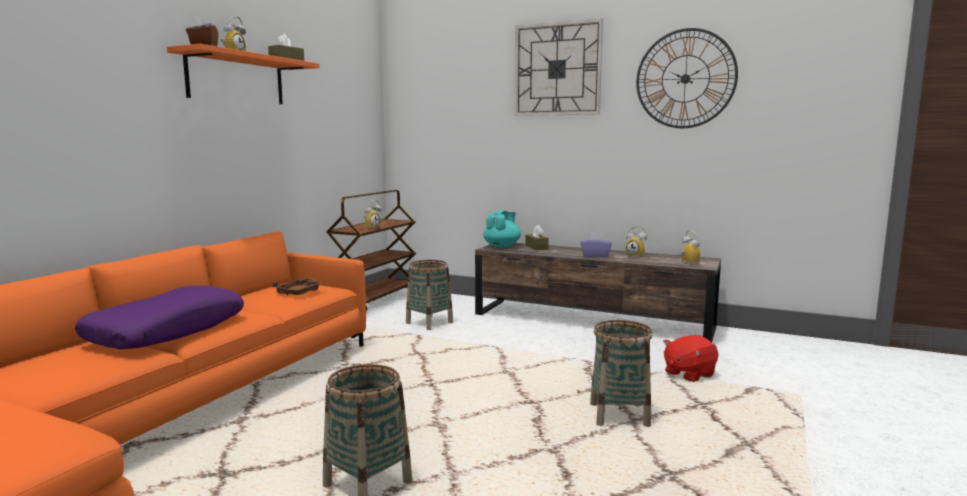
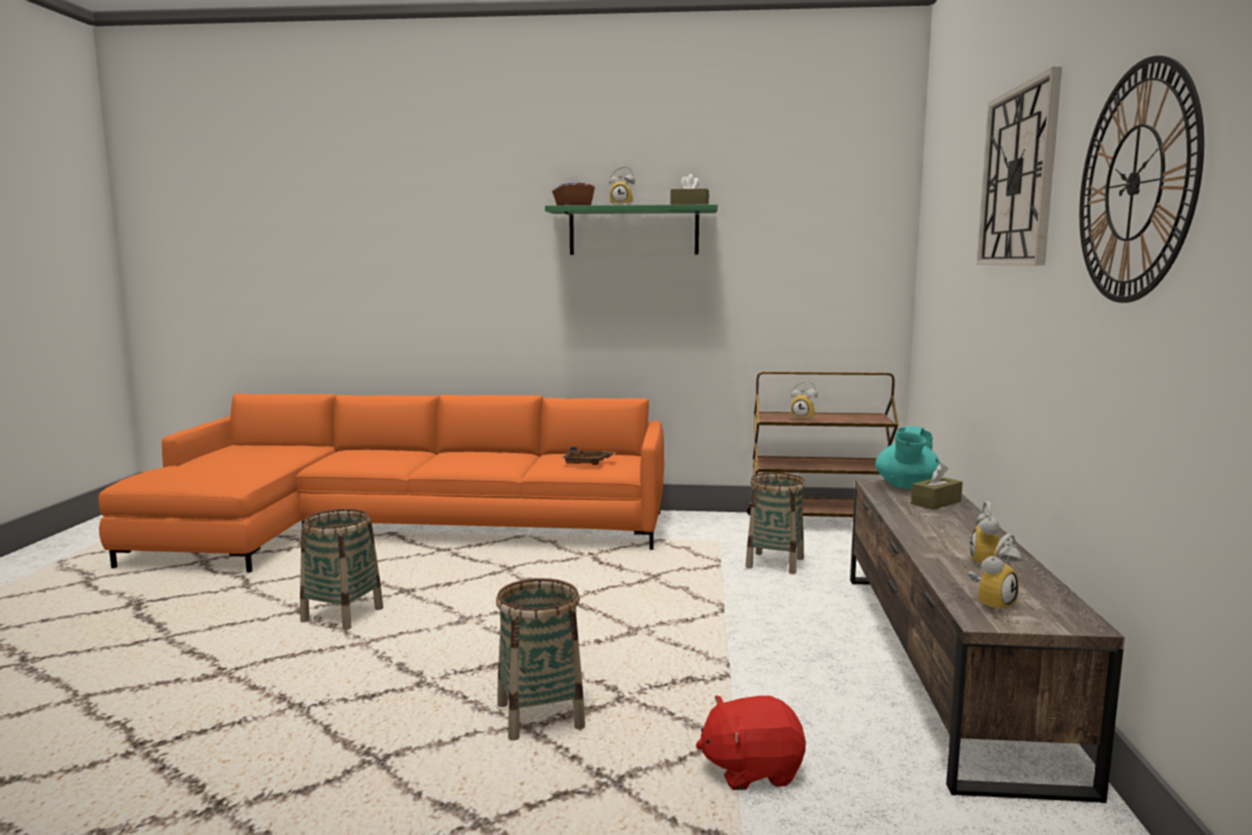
camera: 70 degrees right, 0 degrees up
purple pillow [75,285,244,349] -> none
orange shelf [167,44,320,104] -> green shelf [545,205,718,255]
turquoise teapot [483,211,521,247] -> turquoise teapot turned 105 degrees clockwise [875,426,941,489]
purple tissue box [581,232,612,258] -> none
red plush toy [663,335,719,382] -> red plush toy turned 45 degrees counterclockwise [696,696,806,790]

